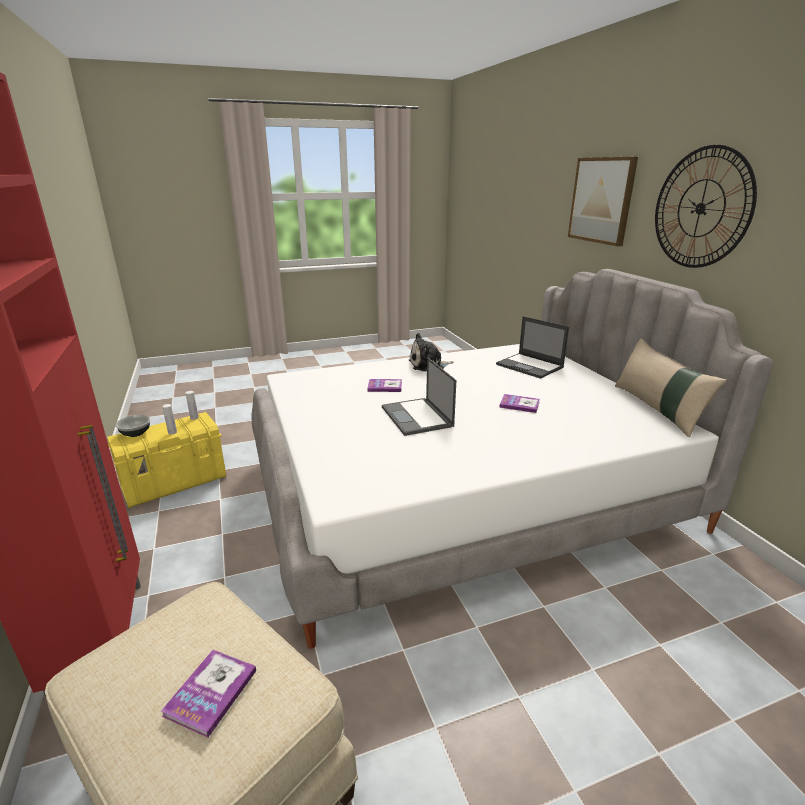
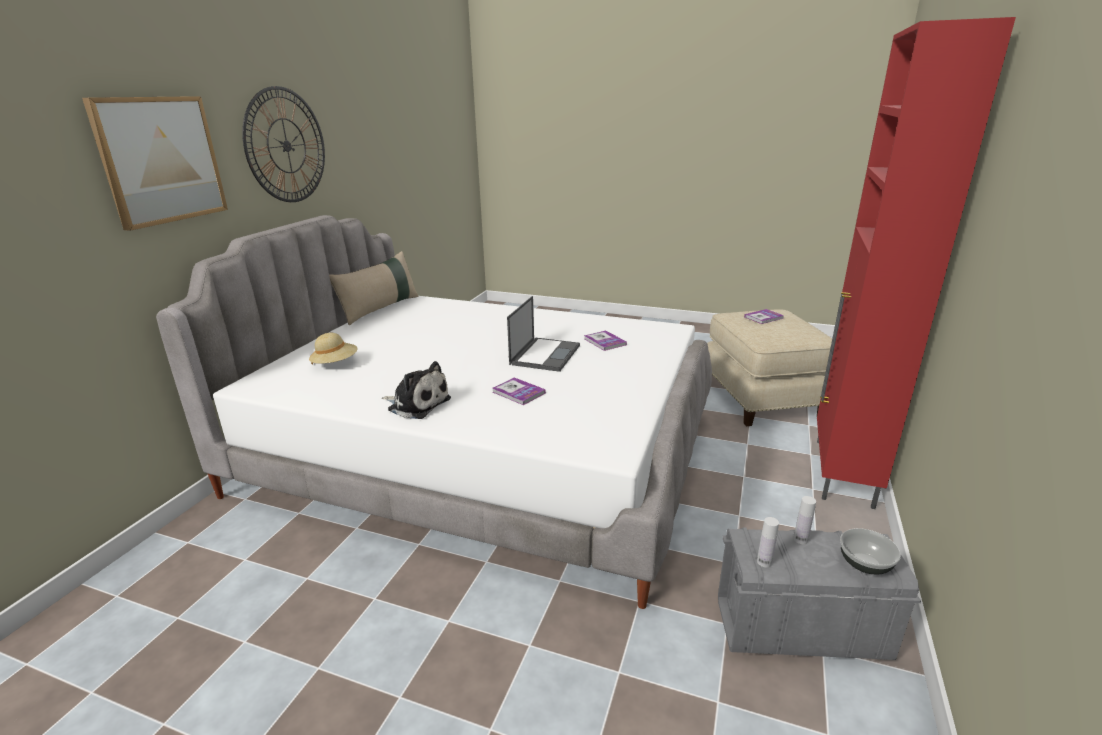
camera: 140 degrees left, 0 degrees up
yellow storage box [107,412,226,508] -> grey storage box [718,527,921,660]
laptop [496,316,569,379] -> beige hat [309,333,357,364]
book [499,394,540,413] -> book moved to [584,331,627,351]

